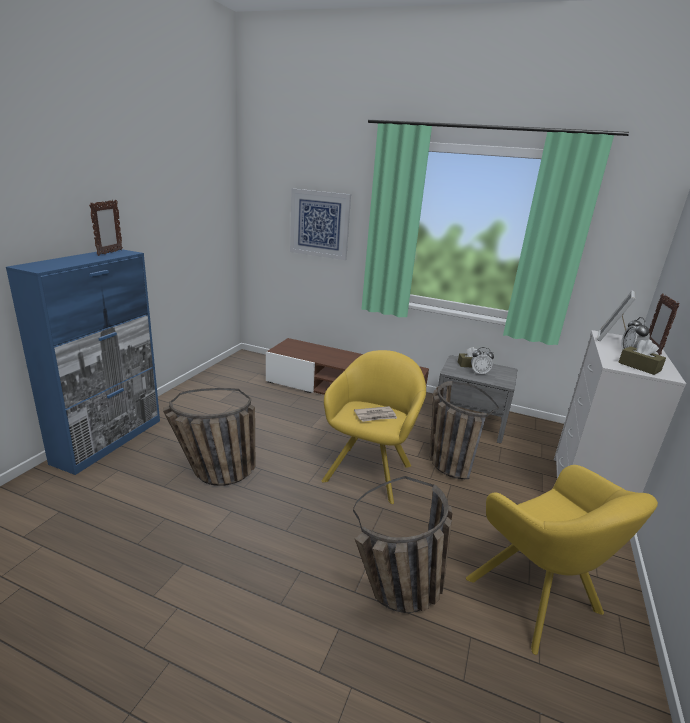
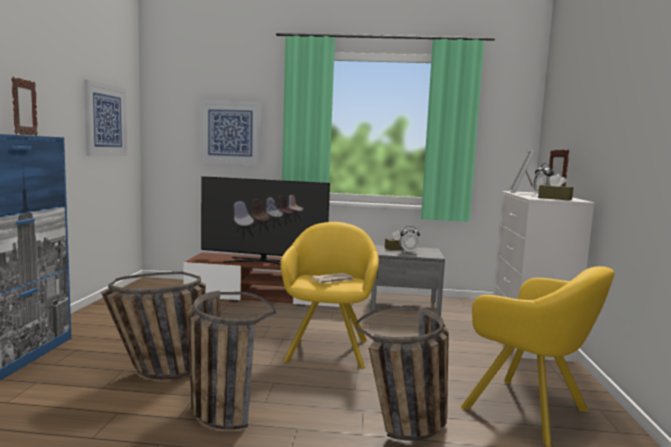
camera: 15 degrees left, 15 degrees down
basket [430,381,499,479] -> basket moved to [188,291,276,429]
none -> picture [84,80,127,156]
none -> television [201,176,330,265]

